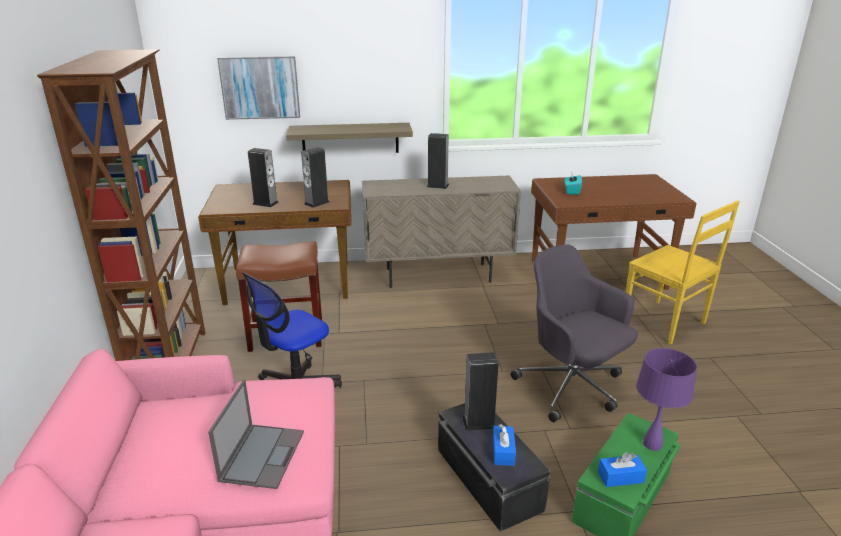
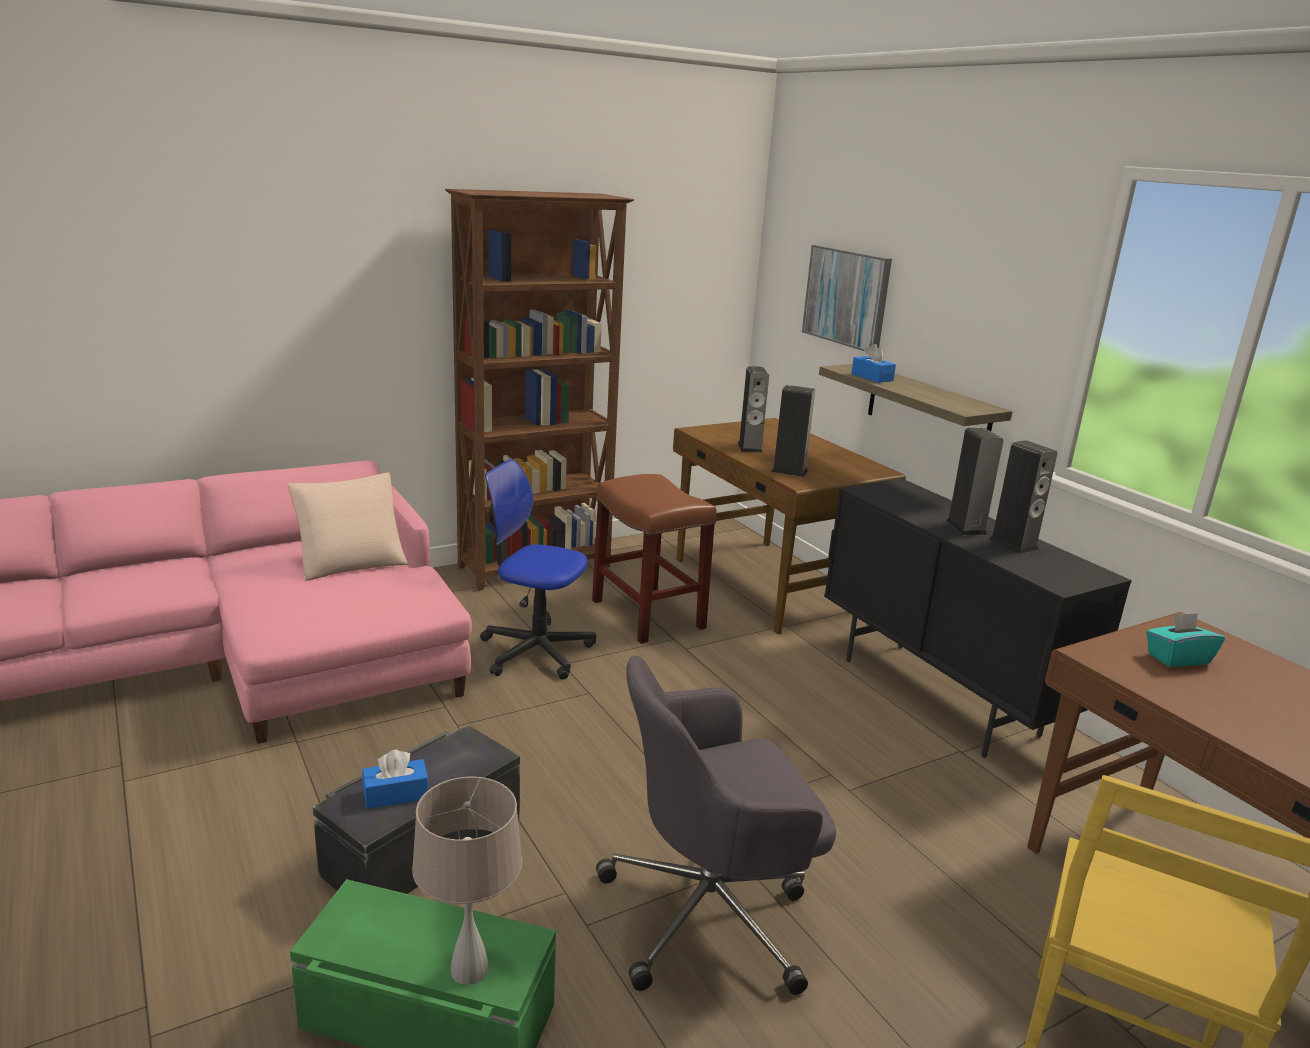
camera: 65 degrees right, 5 degrees down
laptop [208,379,304,489] -> none
beige cabinet [362,175,521,288] -> black cabinet [824,478,1132,758]
speaker [462,352,498,431] -> speaker moved to [989,440,1057,554]
grey office chair [511,244,638,422] -> grey office chair turned 135 degrees counterclockwise [596,656,836,995]
blue tissue box [598,452,647,487] -> blue tissue box moved to [851,344,896,383]
purple table lamp [636,348,697,451] -> beige table lamp [412,777,522,985]
none -> beige pillow [288,472,408,581]

